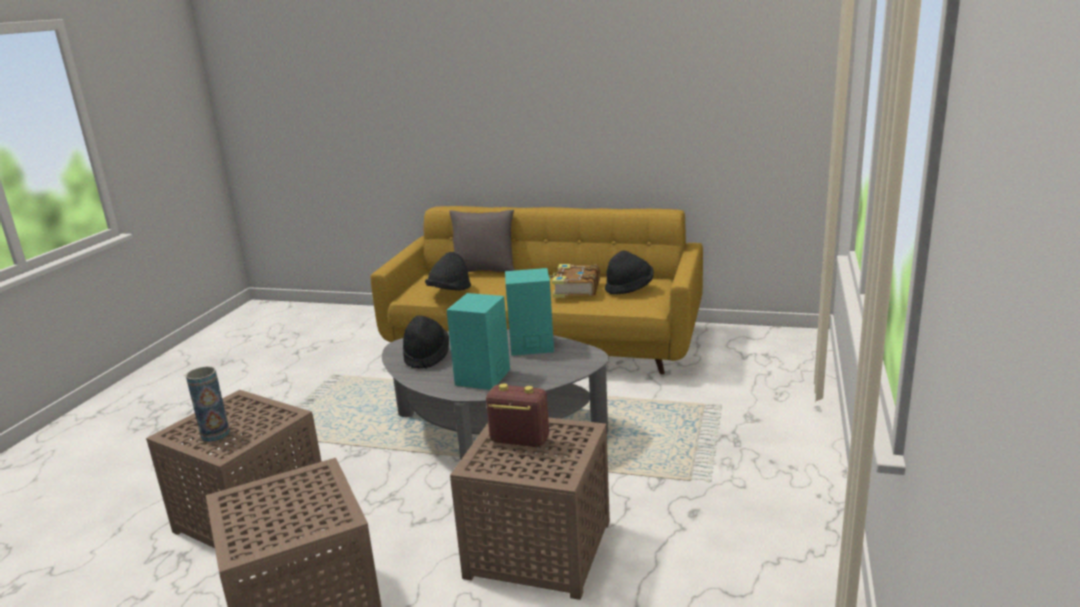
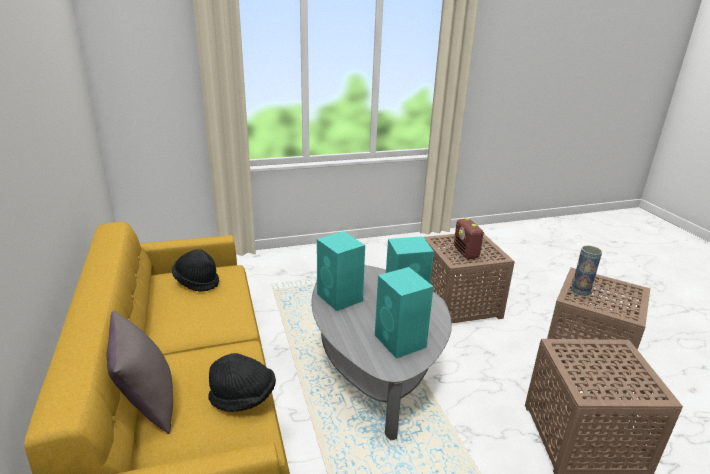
camera: 125 degrees left, 5 degrees up
vase [186,367,230,442] -> vase moved to [571,246,602,296]
black hat [403,315,449,369] -> turquoise speaker [375,267,434,359]
book [549,264,600,298] -> none

